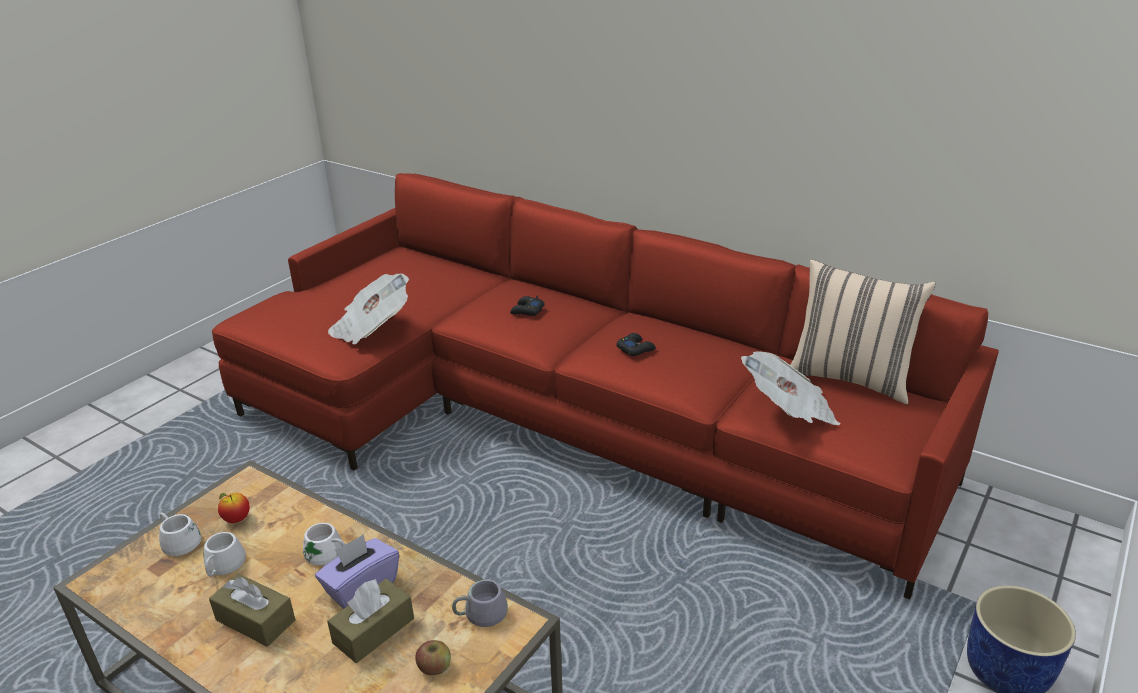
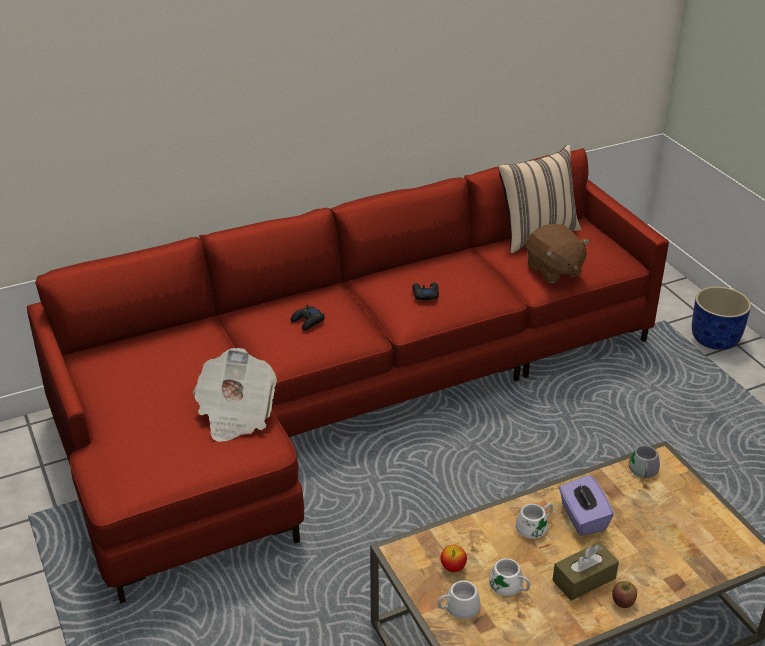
camera: 60 degrees left, 5 degrees up
brown tissue box [327,579,414,663] -> none
apple [415,640,451,675] -> apple moved to [612,581,637,608]
newspaper [741,351,841,425] -> brown plush toy [526,224,590,283]

